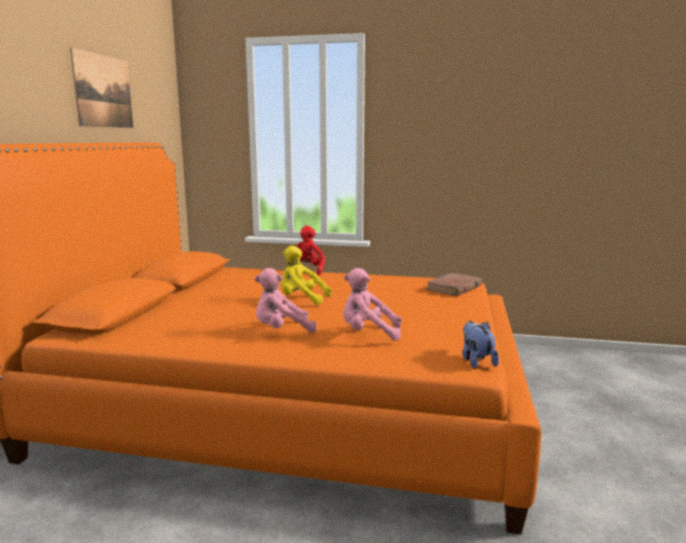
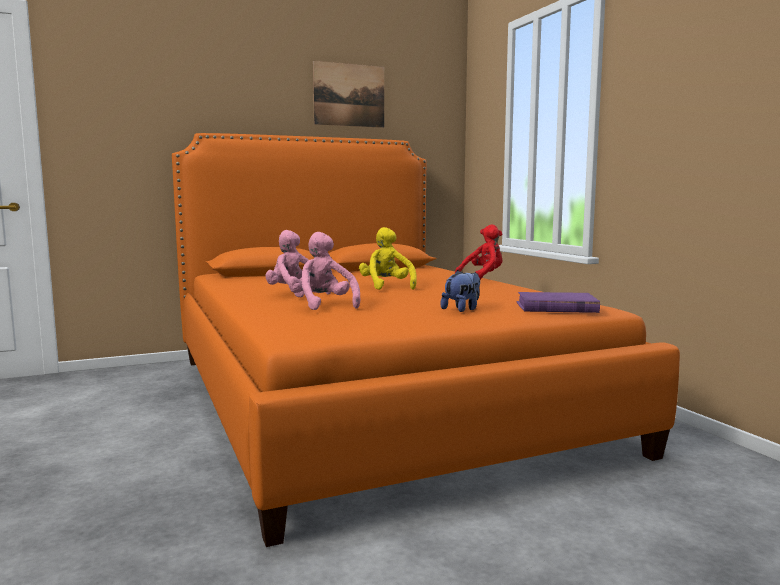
camera: 55 degrees right, 5 degrees down
brown book [425,273,482,296] -> purple book [516,292,600,313]
plush toy [463,321,499,369] -> plush toy moved to [441,270,480,312]

